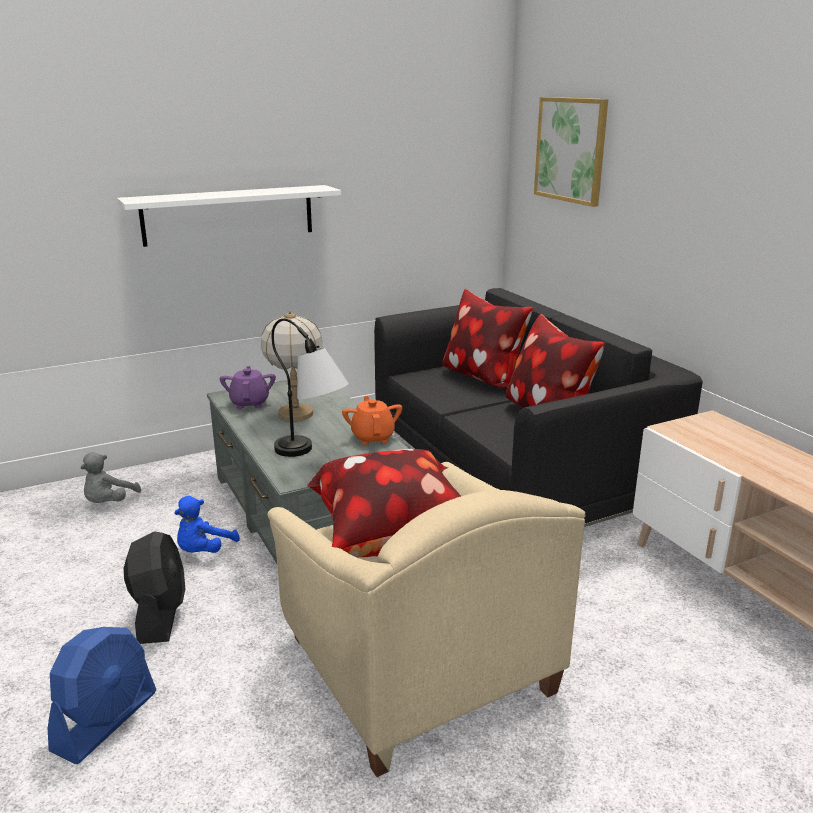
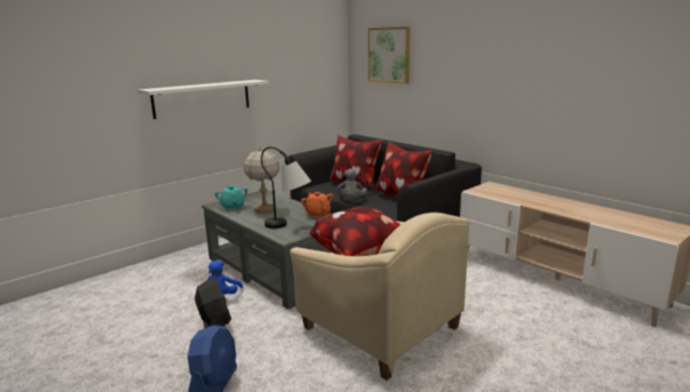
camera: 15 degrees left, 5 degrees down
grey plush toy [81,452,141,503] -> grey plush toy moved to [337,169,367,198]
purple teapot [220,366,276,409] -> turquoise teapot [214,186,248,210]

